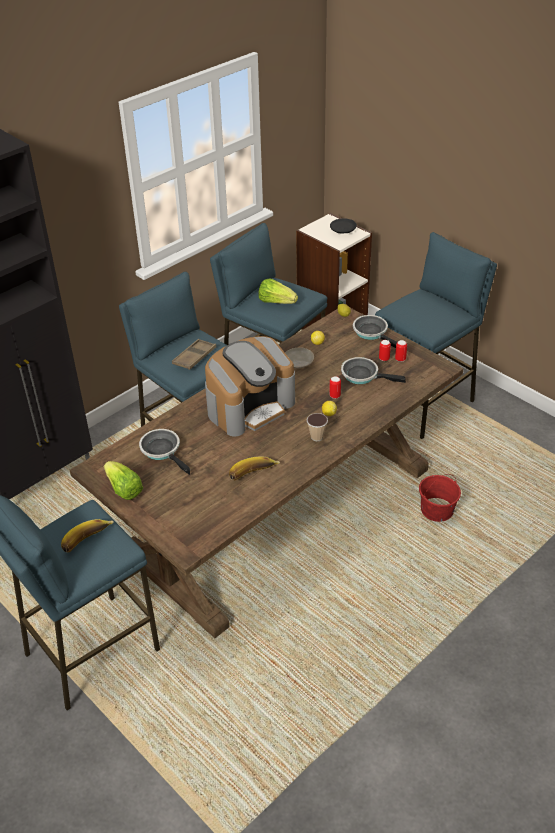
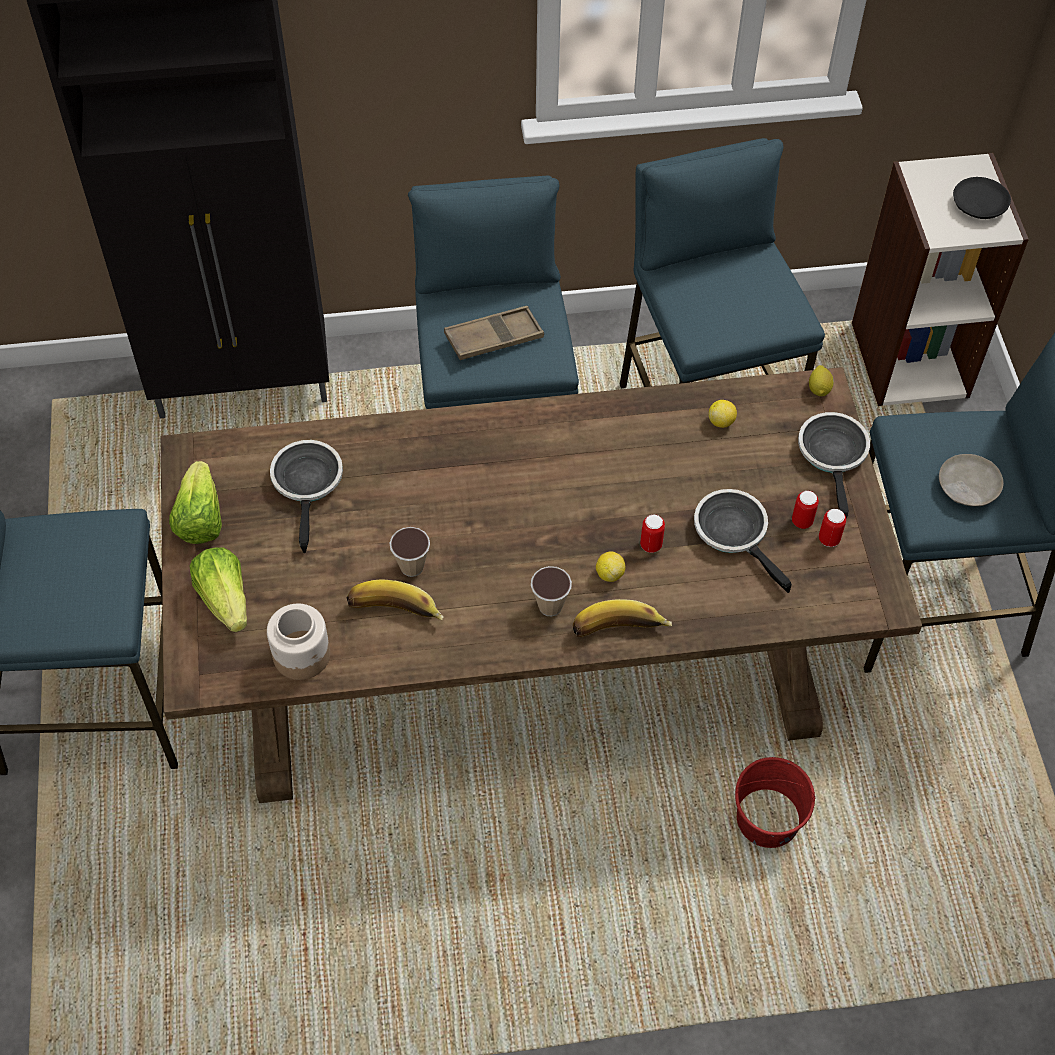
camera: 35 degrees right, 15 degrees up
banana [61,519,114,552] -> banana moved to [573,599,672,637]
coffee machine [205,336,295,437] -> none
lettuce [259,278,298,304] -> lettuce moved to [190,548,247,632]
beige plate [285,348,314,369] -> beige plate moved to [939,454,1003,506]
none -> jar [267,604,330,680]
none -> cup [389,527,430,577]

